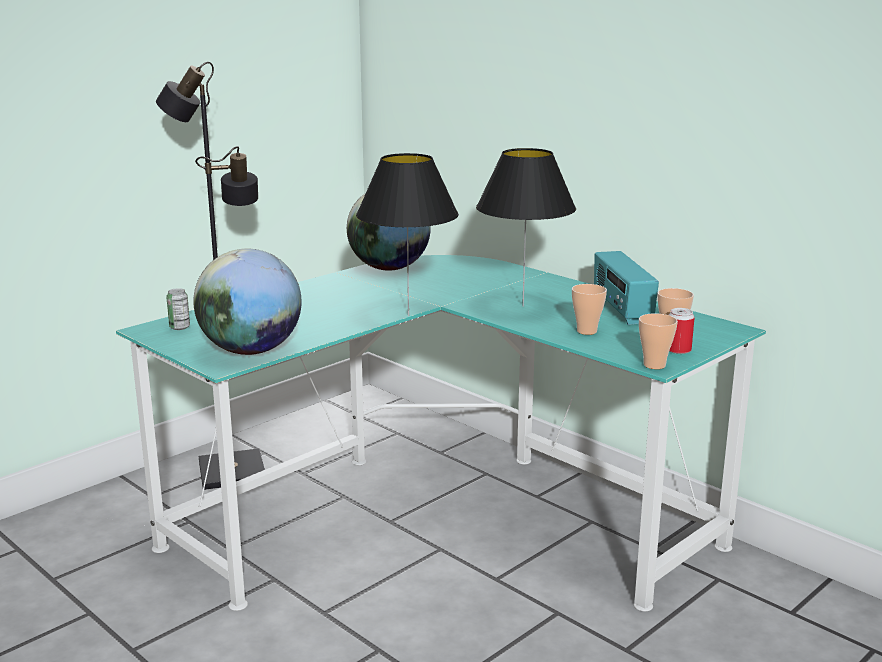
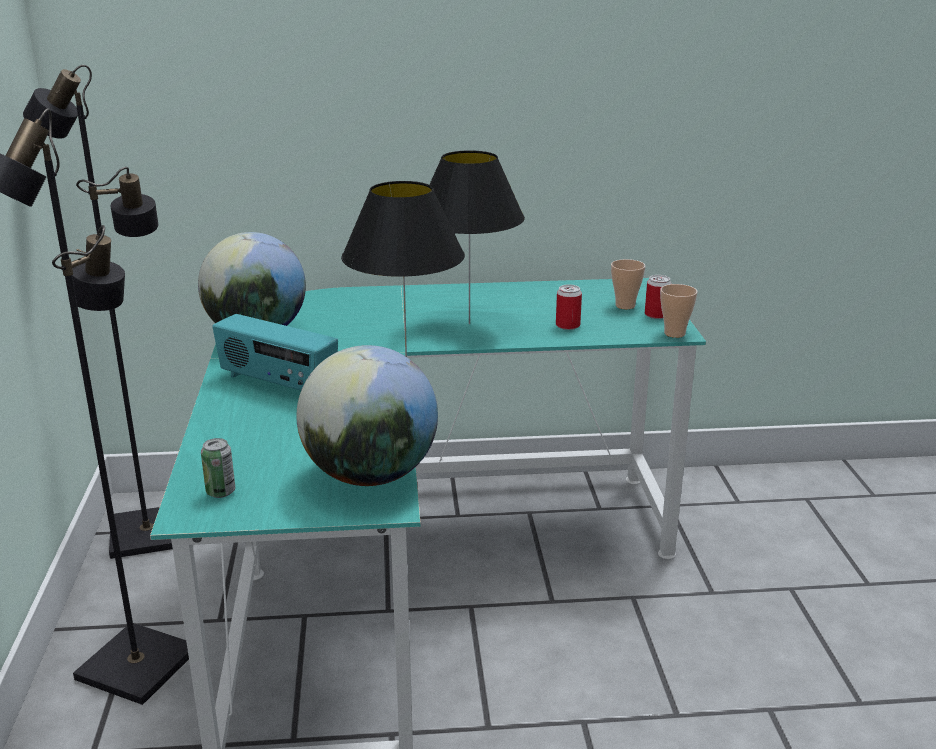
camera: 50 degrees left, 5 degrees up
cup [572,284,607,335] -> can [556,284,582,330]
radio [594,251,659,325] -> radio moved to [212,314,338,391]
none -> black floor lamp [23,65,173,559]

